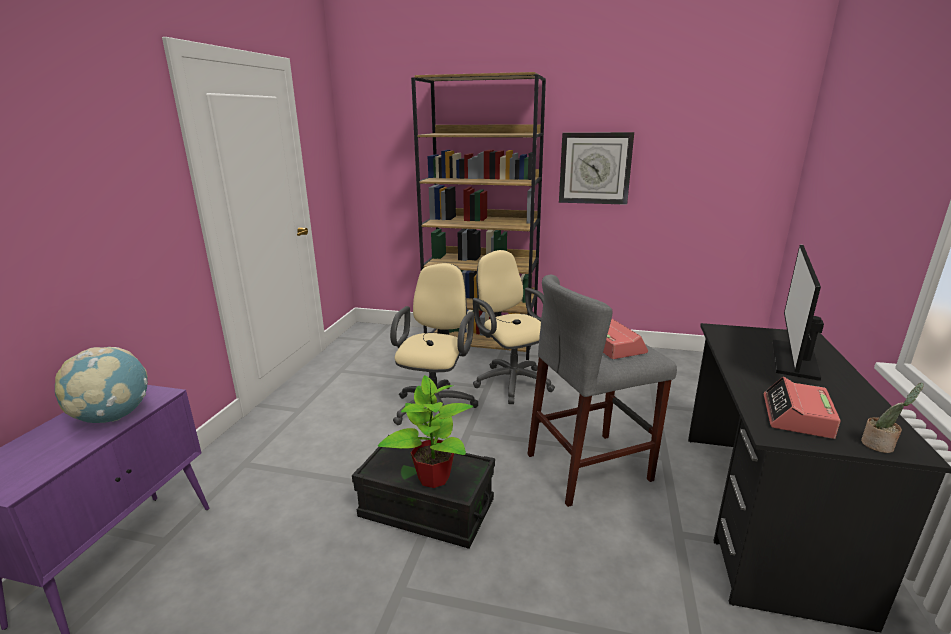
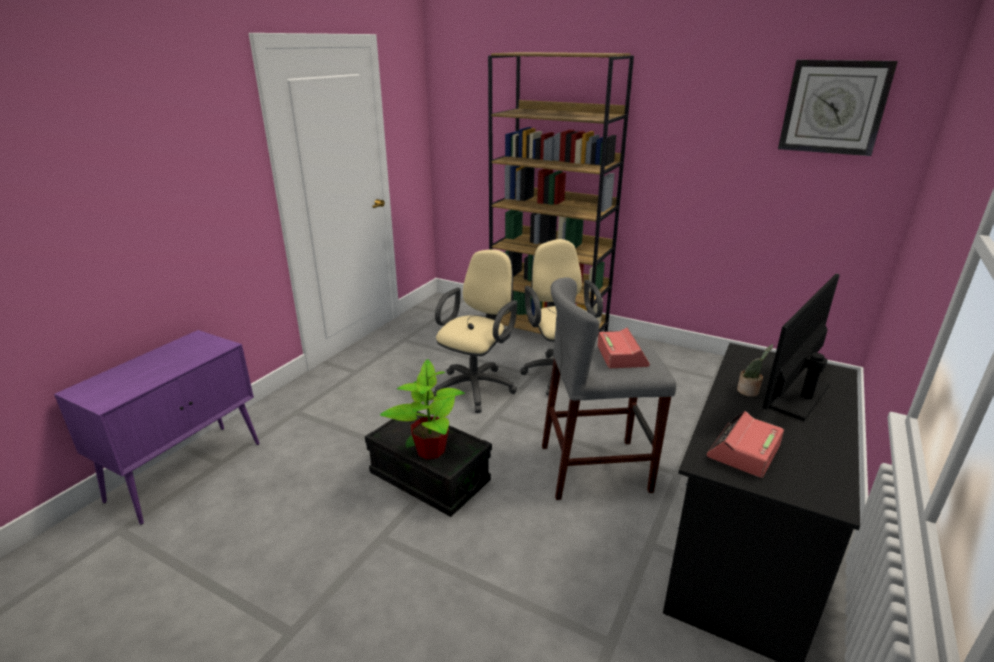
camera: 15 degrees right, 5 degrees up
globe [55,347,148,423] -> none
wall clock [559,132,634,205] -> wall clock moved to [778,60,898,156]
potted plant [861,383,924,453] -> potted plant moved to [737,344,773,397]

